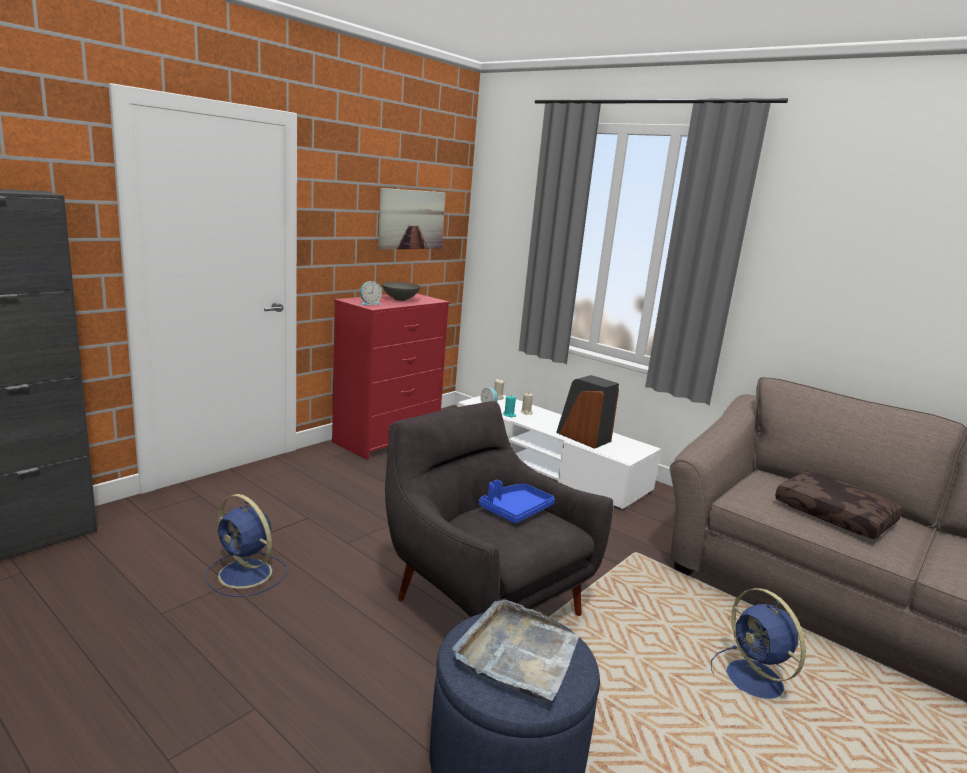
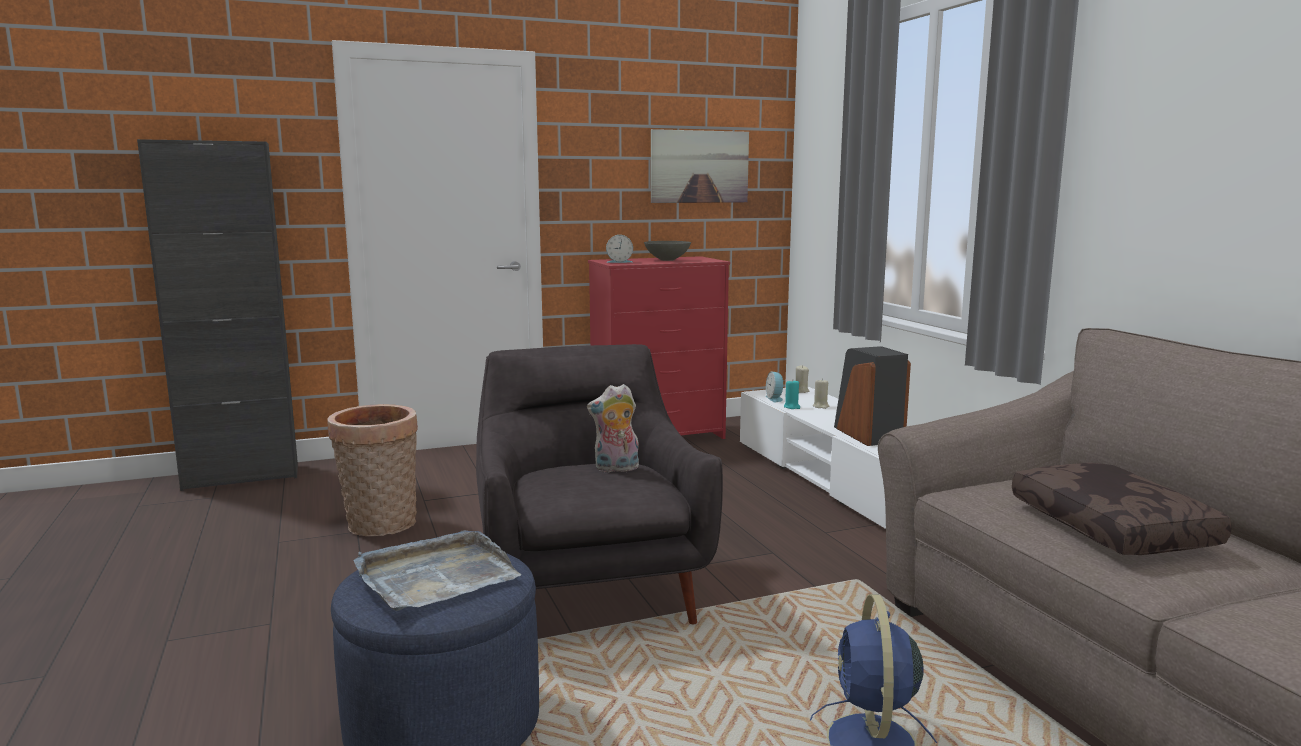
camera: 30 degrees right, 5 degrees down
blue fan [205,494,288,597] -> basket [327,404,418,536]
blue tray [479,480,555,523] -> plush toy [587,384,639,473]

